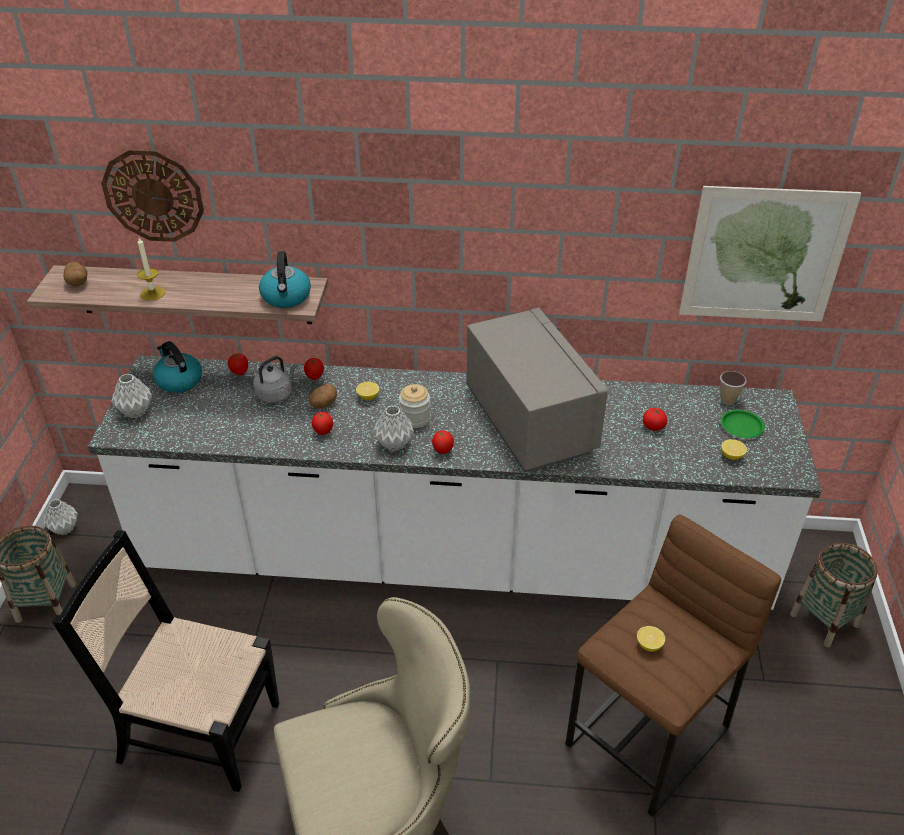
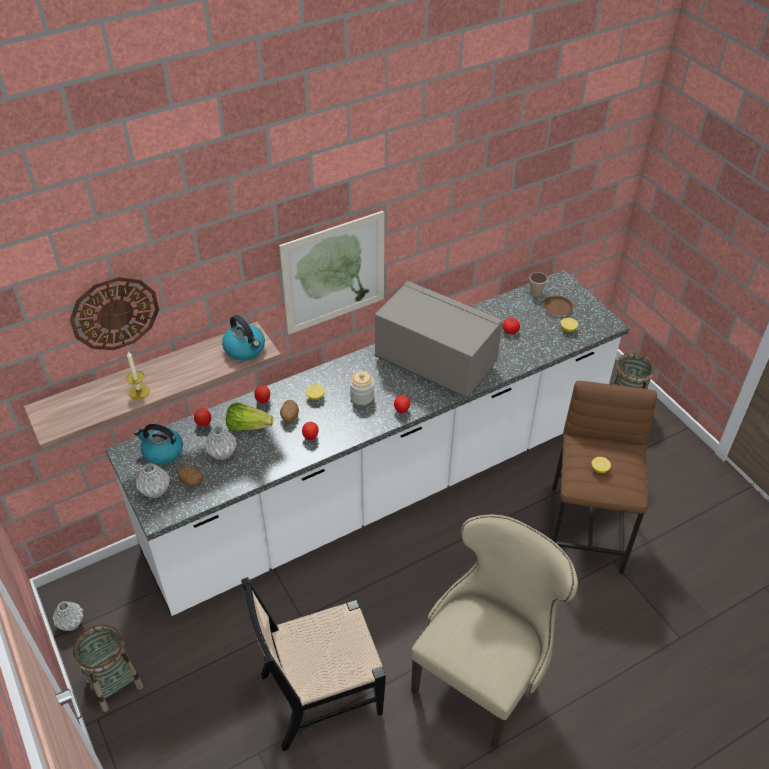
camera: 35 degrees left, 5 degrees up
potato [63,262,87,286] -> potato moved to [177,466,203,486]
grey kettle [253,356,297,403] -> lettuce [226,402,273,431]
grey vase [373,405,414,451] -> grey vase moved to [204,426,237,461]
picture [679,186,861,321] -> picture moved to [279,211,384,335]
green plate [720,410,765,438] -> brown plate [543,295,574,315]

